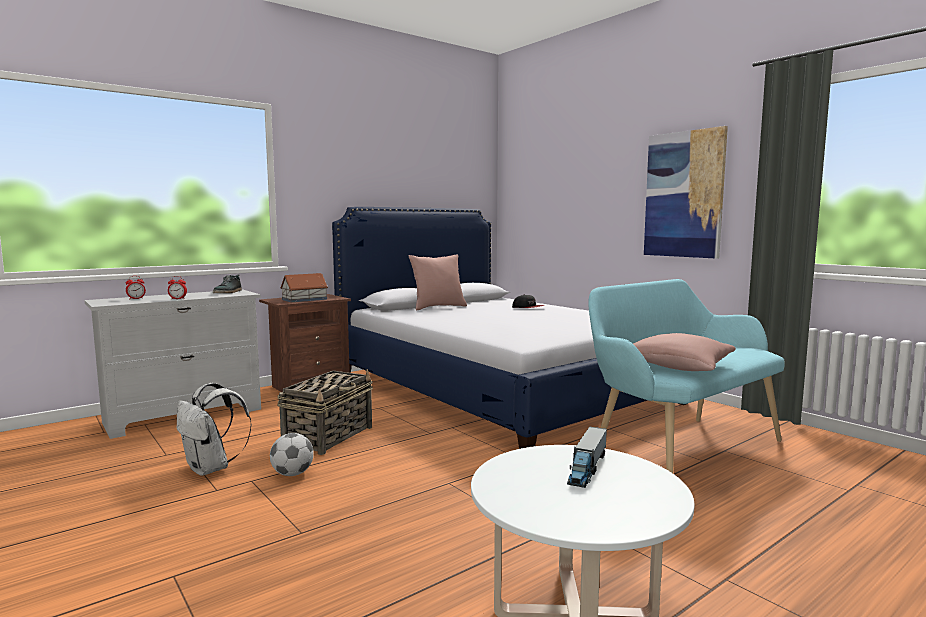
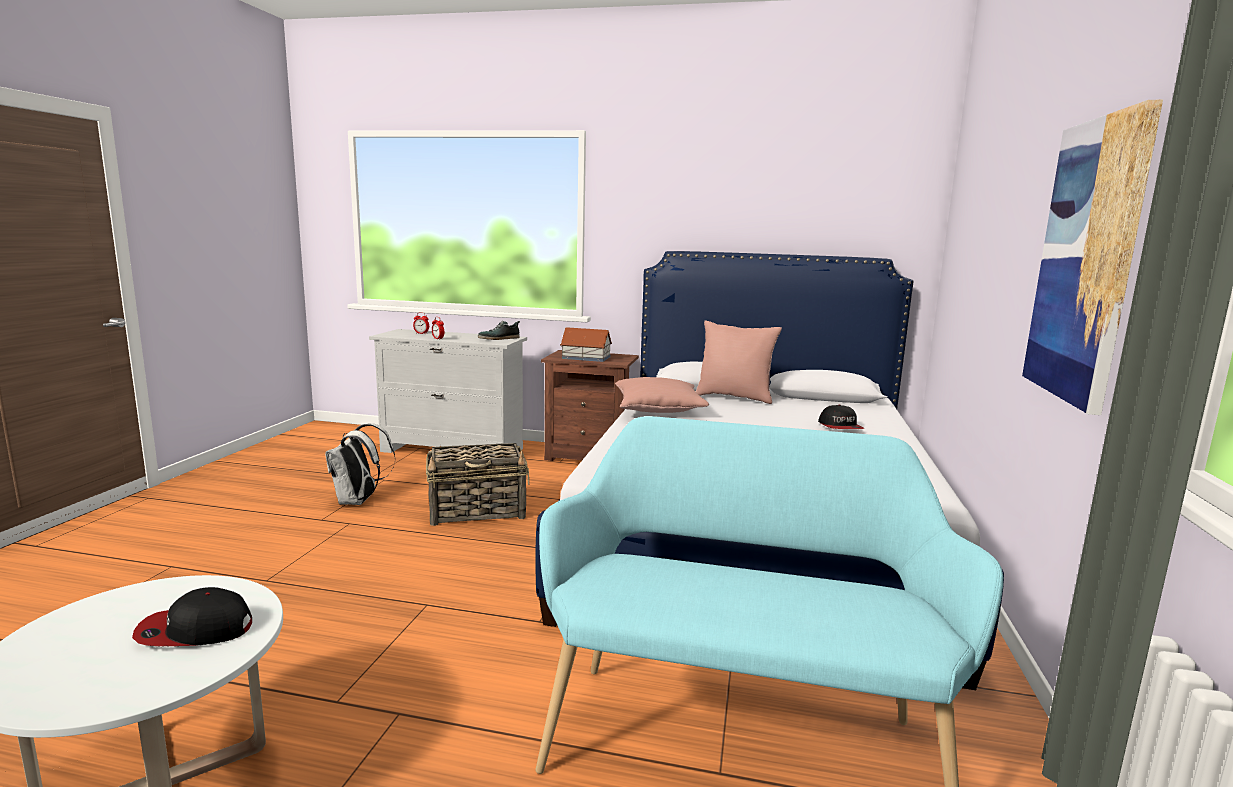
camera: 50 degrees right, 5 degrees up
football [270,433,314,476] -> none
toy truck [567,427,607,488] -> cap [132,587,252,646]
pink pillow [633,333,736,371] -> pink pillow moved to [615,377,709,413]

